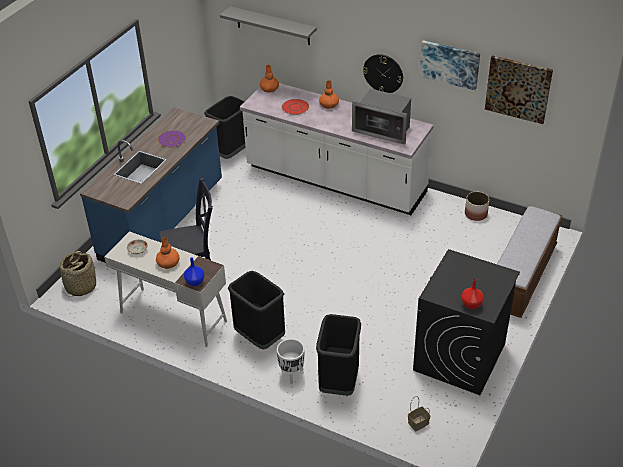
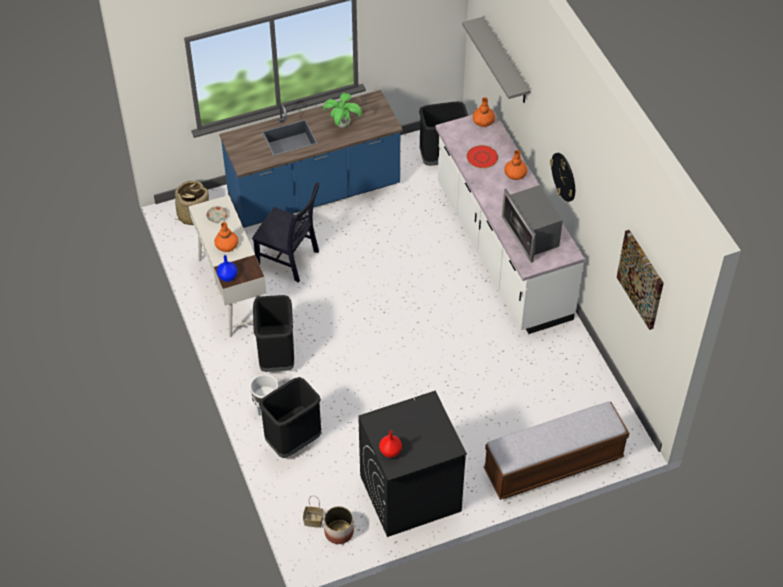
camera: 40 degrees right, 10 degrees up
purple plate [158,130,186,147] -> potted plant [323,93,362,128]
picture [419,40,480,90] -> none
planter [465,191,489,221] -> planter moved to [324,506,354,544]

